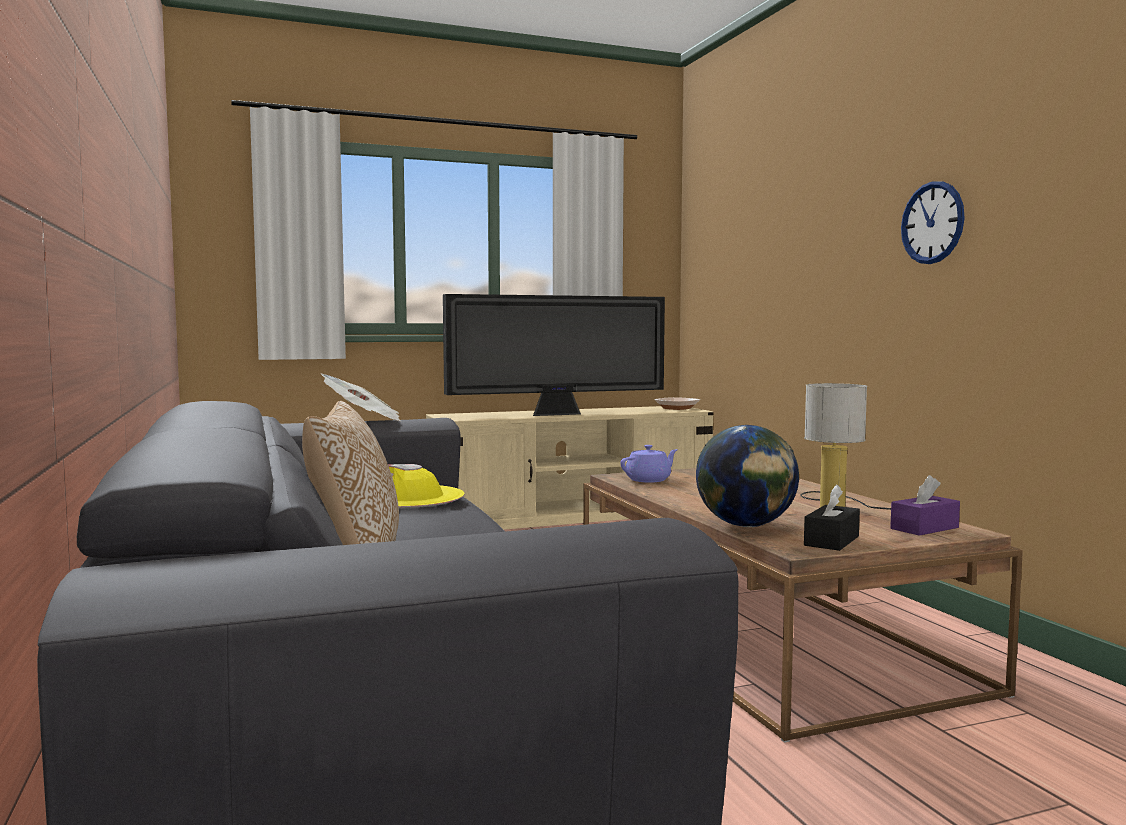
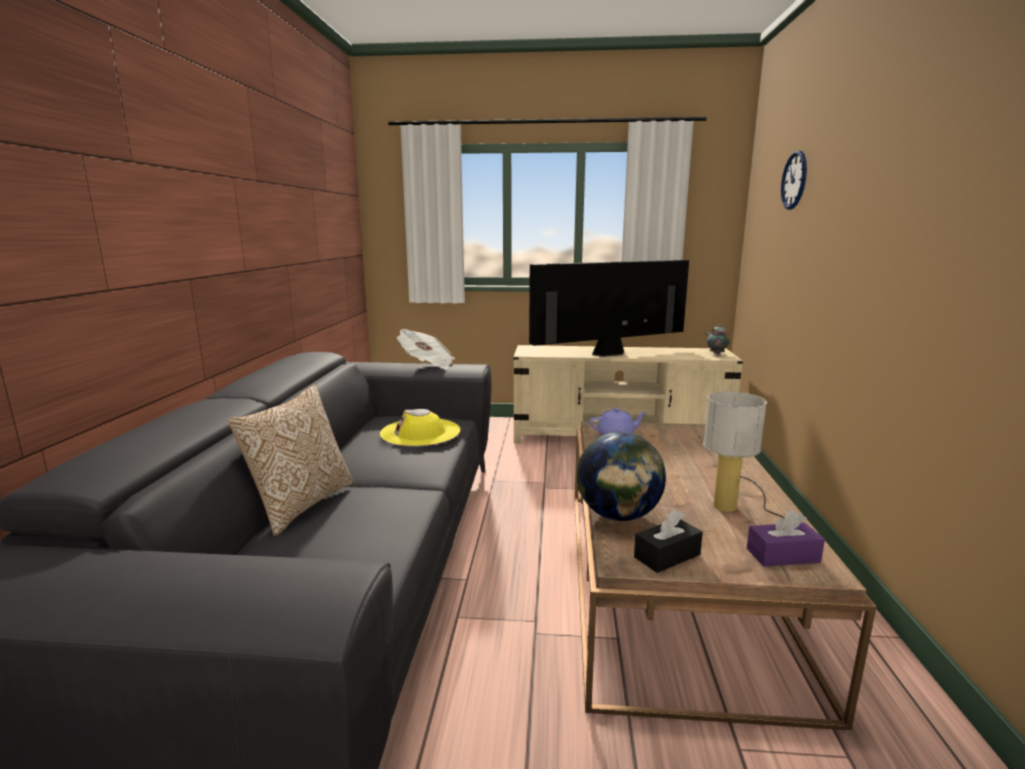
camera: 25 degrees right, 10 degrees up
television [443,294,665,416] -> television turned 150 degrees clockwise [529,260,689,357]
bowl [654,397,700,410] -> teapot [706,324,731,355]
wall clock [901,181,965,264] -> wall clock moved to [781,151,807,210]

